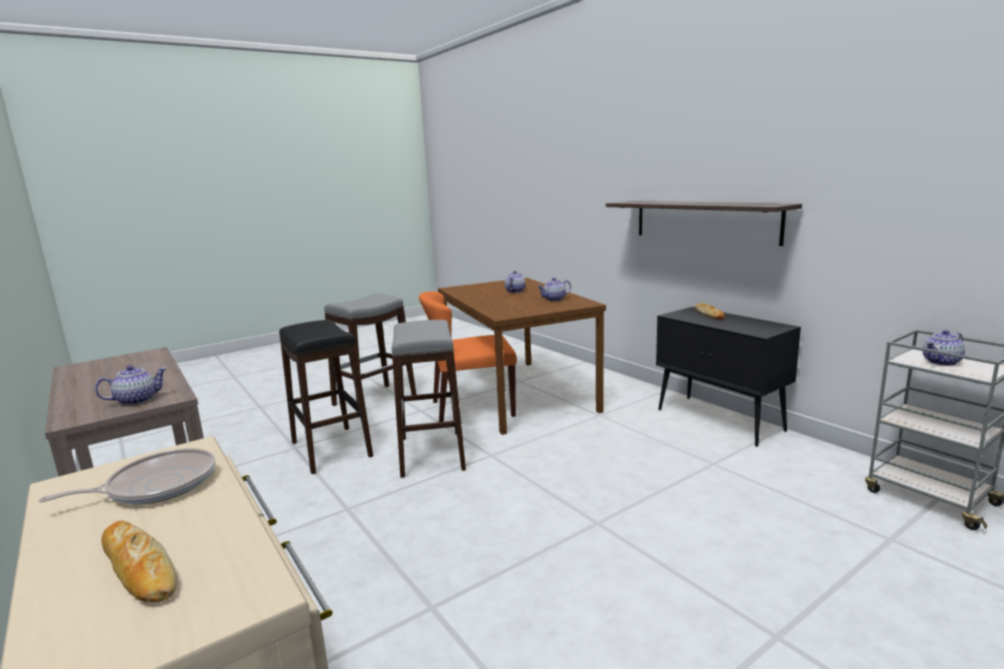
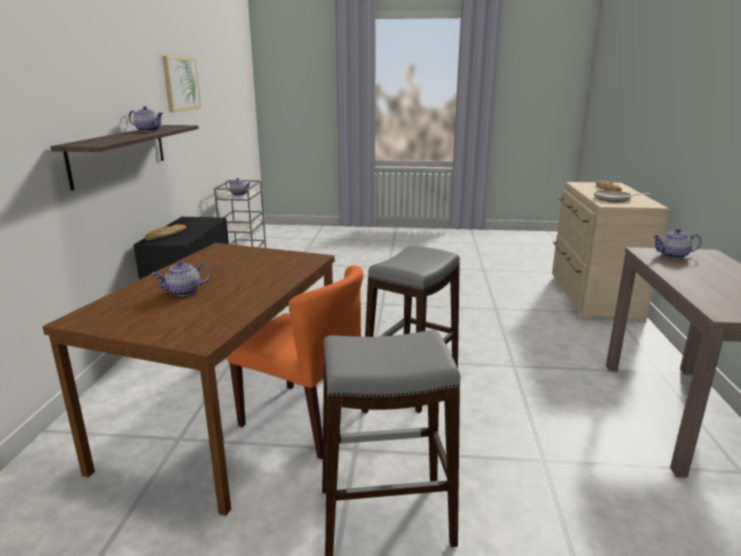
camera: 140 degrees left, 5 degrees up
black stool [279,320,373,474] -> none
teapot [537,278,571,301] -> teapot moved to [129,106,163,132]
none -> picture [162,56,201,112]

